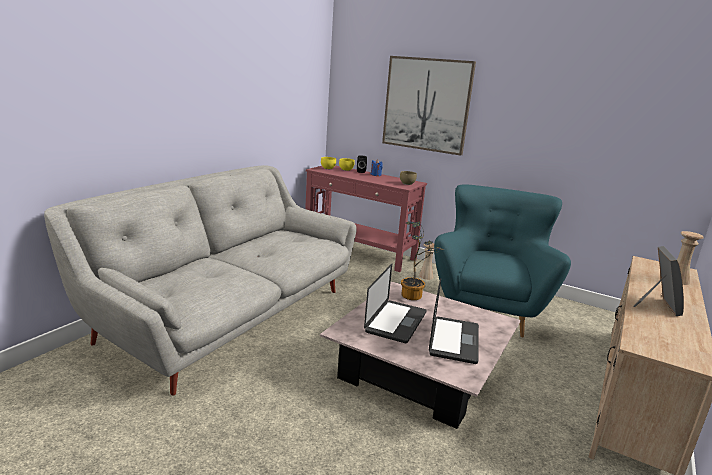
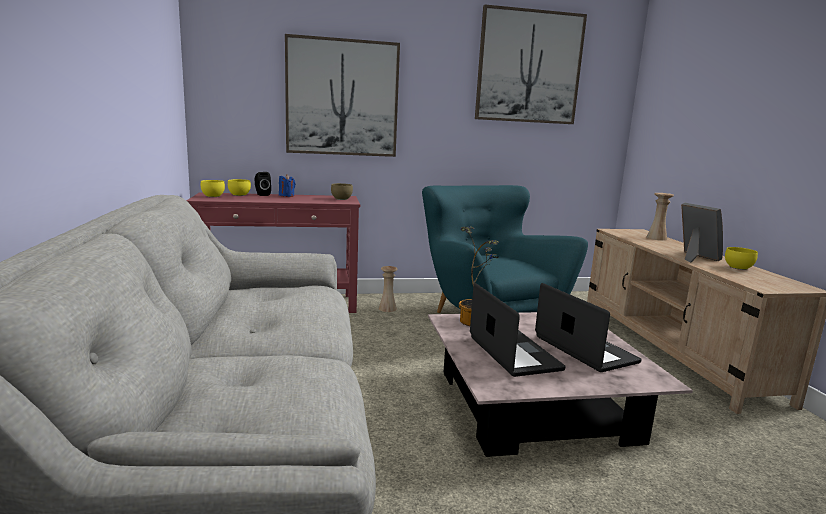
camera: 40 degrees left, 5 degrees down
none -> picture [475,4,587,124]
none -> yellow bowl [725,247,758,270]

